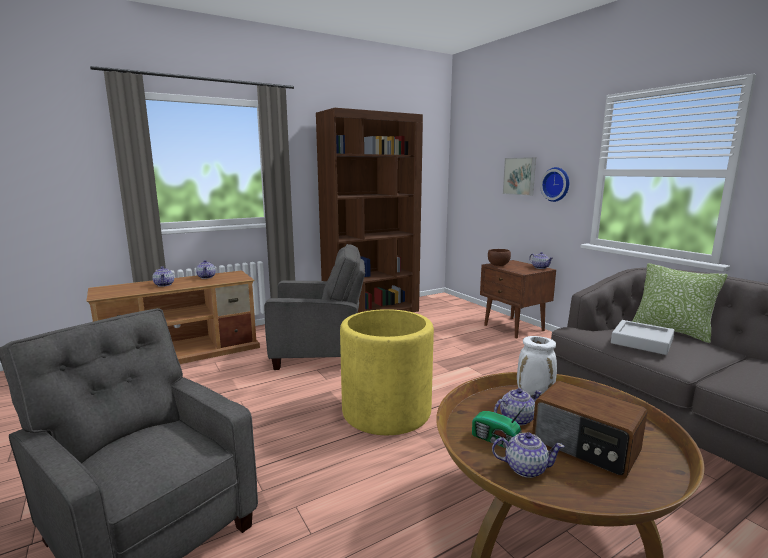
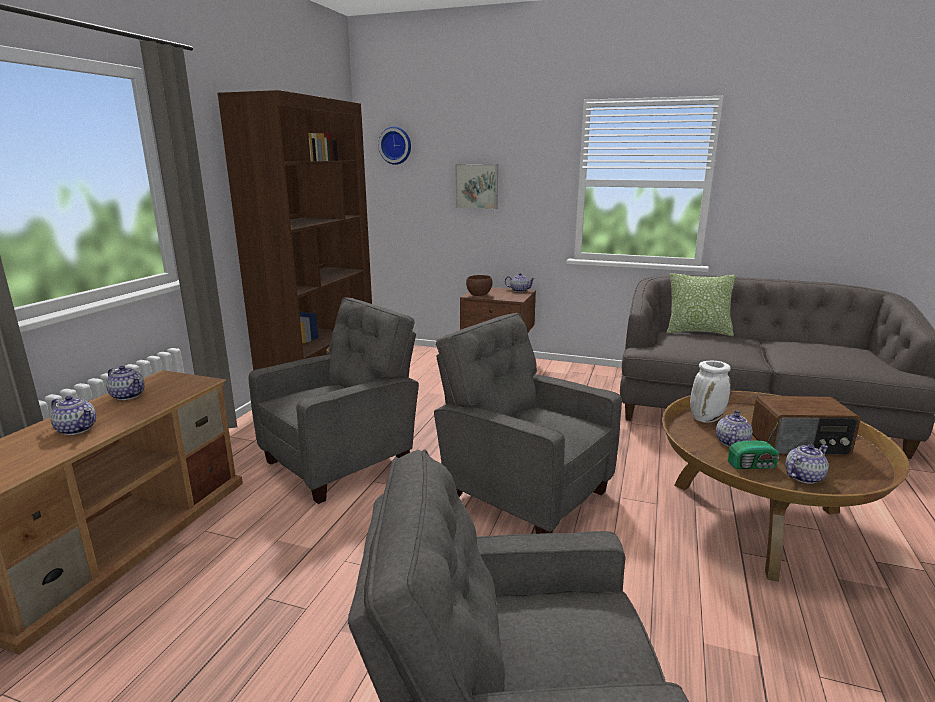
camera: 40 degrees left, 5 degrees up
yellow planter [340,309,434,435] -> grey armchair [434,313,622,534]
wall clock [540,167,569,202] -> wall clock moved to [378,126,411,165]
grey tray [611,320,675,355] -> none

